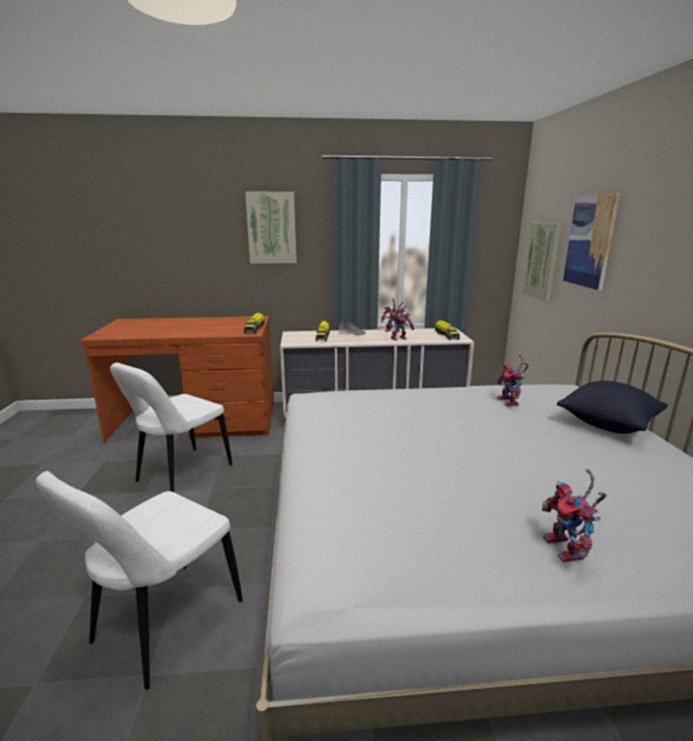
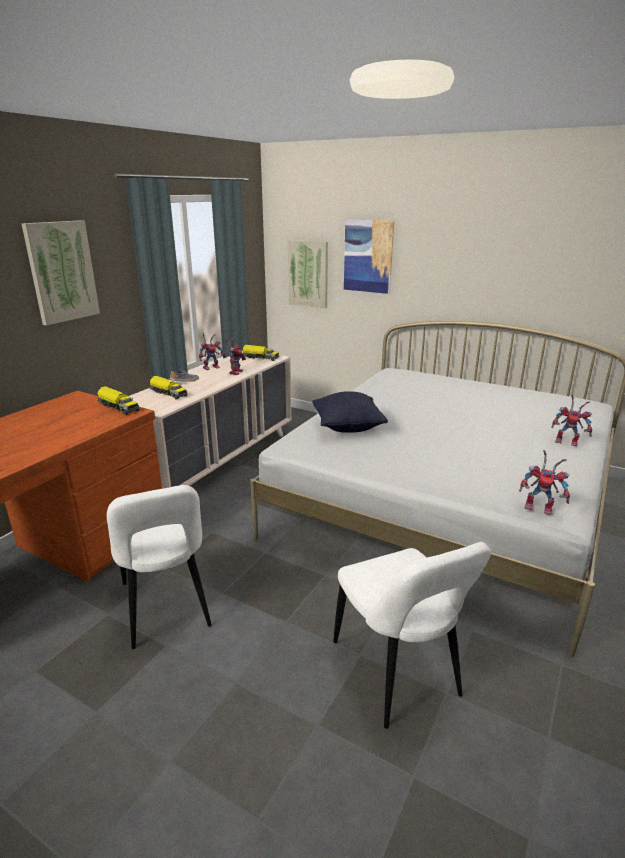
camera: 55 degrees left, 5 degrees up
toy robot [496,354,529,406] -> toy robot moved to [519,450,570,515]
black pillow [557,381,668,434] -> black pillow moved to [312,391,388,433]

